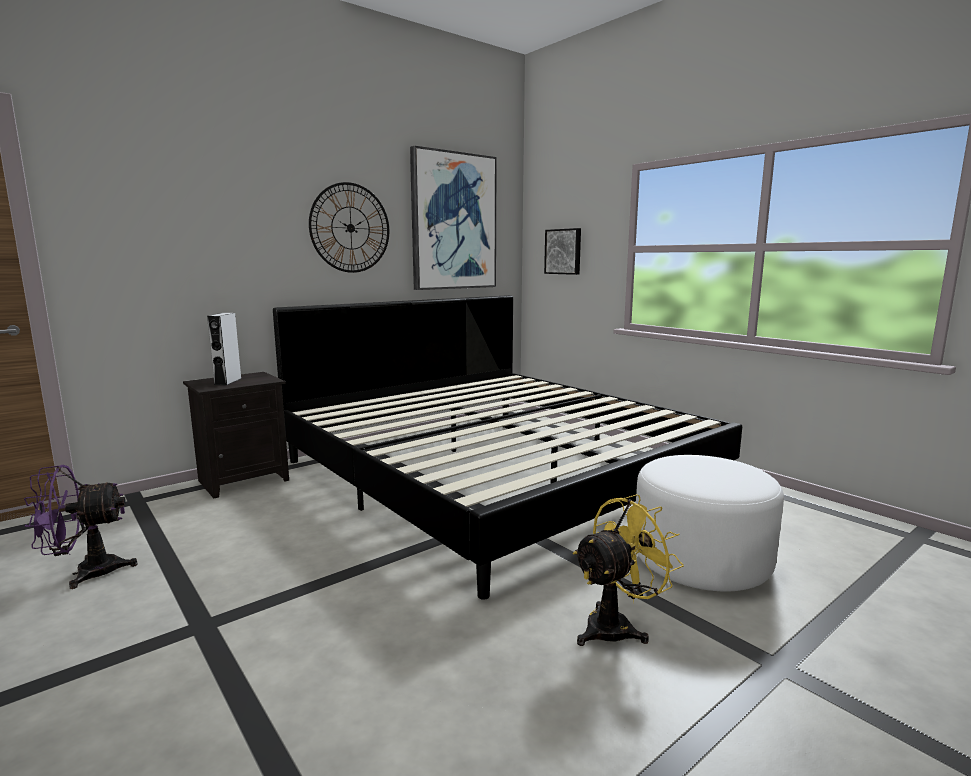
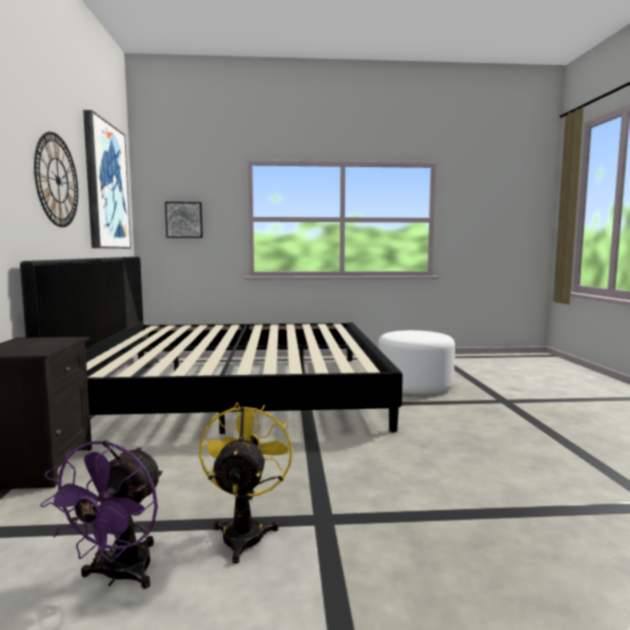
camera: 55 degrees left, 5 degrees down
grey speaker [207,313,242,385] -> none
yellow fan [573,494,684,646] -> yellow fan moved to [199,403,293,564]

